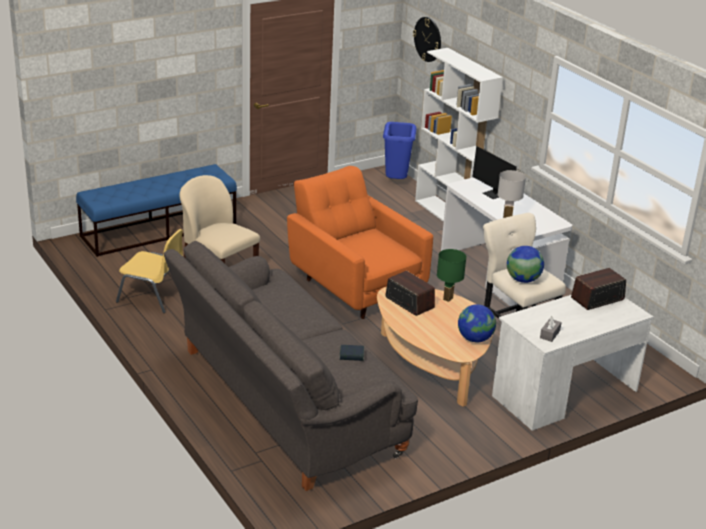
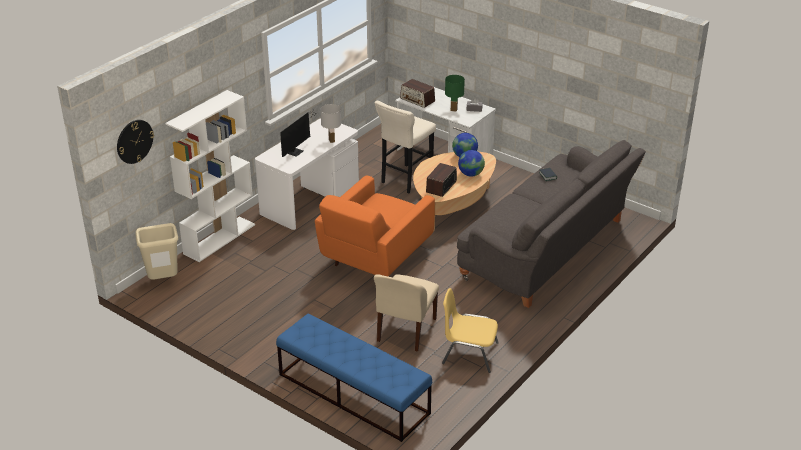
camera: 110 degrees left, 5 degrees up
yellow chair [116,229,183,313] -> yellow chair turned 75 degrees counterclockwise [442,288,499,373]
blue trash can [383,122,416,179] -> beige trash can [135,223,178,280]
green table lamp [437,249,466,302] -> green table lamp moved to [445,75,465,112]
globe [507,246,544,283] -> globe moved to [458,150,485,177]

